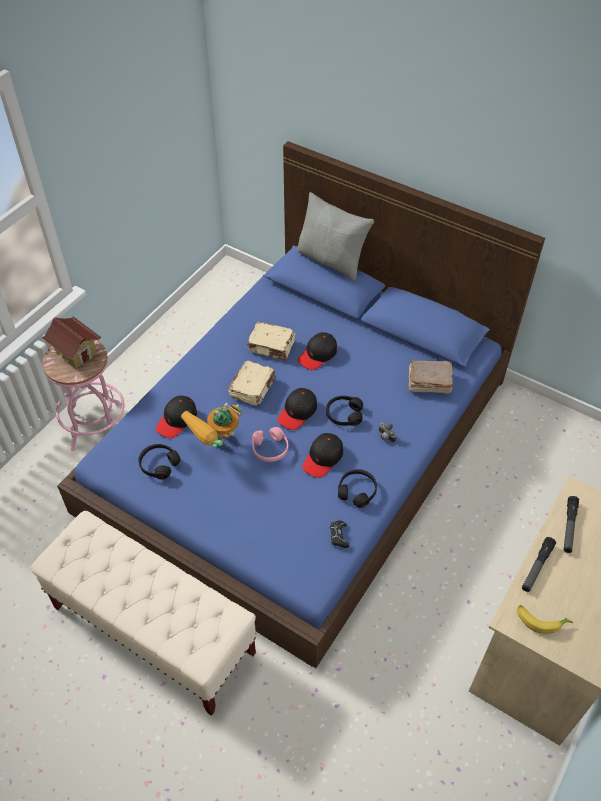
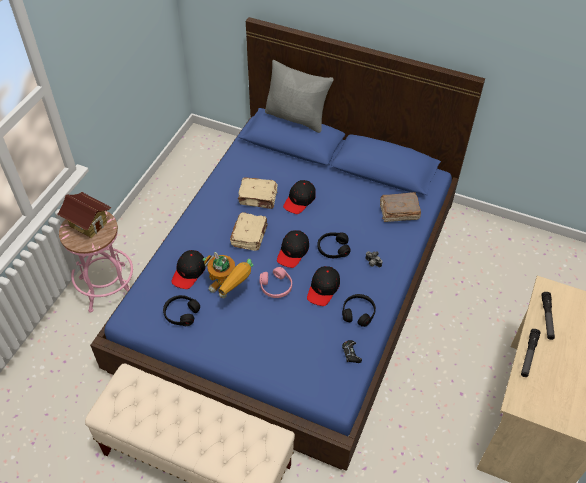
camera: 10 degrees left, 0 degrees up
toy robot [181,403,242,448] -> toy robot turned 90 degrees counterclockwise [203,252,253,298]
banana [517,605,573,634] -> none

